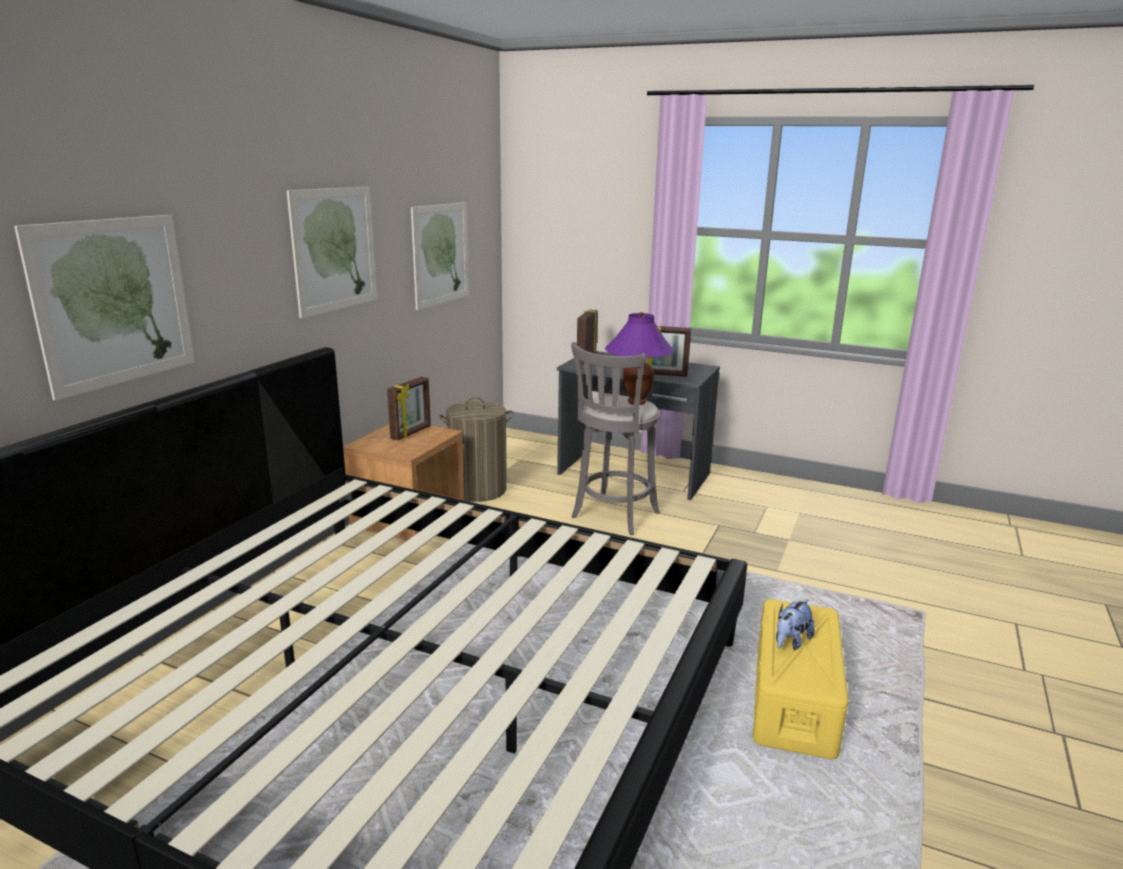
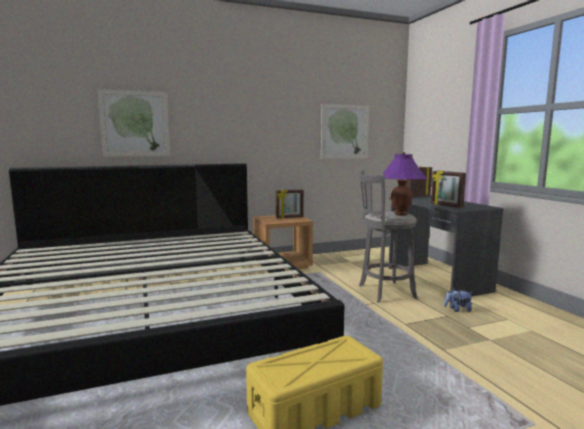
camera: 45 degrees right, 10 degrees down
picture [287,187,377,319] -> none
laundry basket [439,397,513,502] -> none
plush toy [776,600,815,650] -> plush toy moved to [444,288,472,312]

